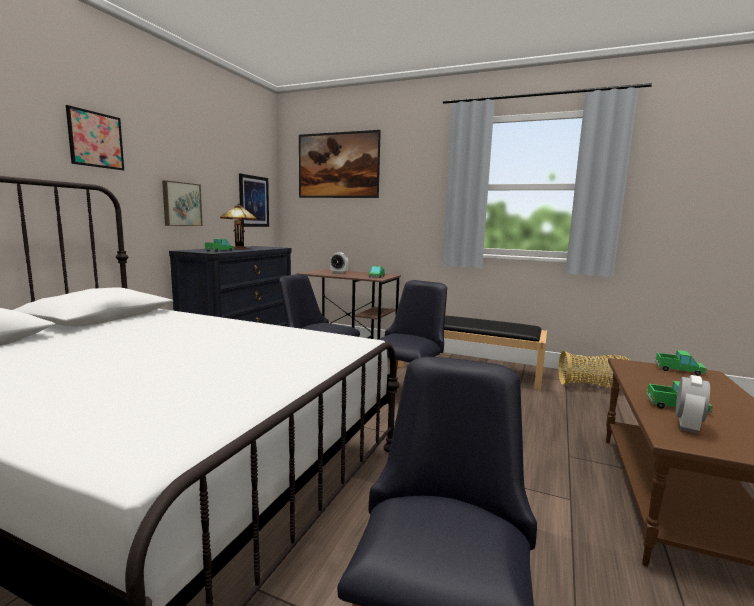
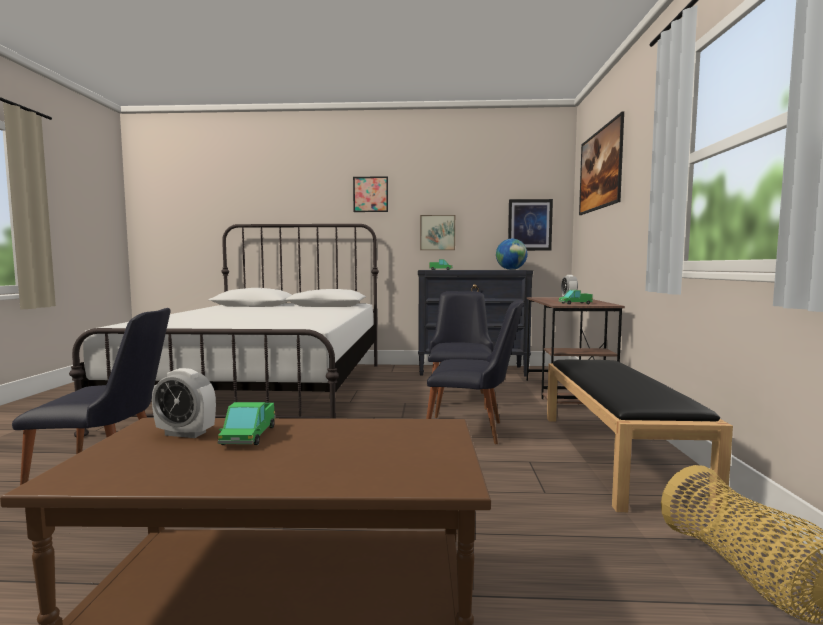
camera: 70 degrees right, 5 degrees down
table lamp [220,203,257,249] -> none
toy truck [655,350,707,376] -> none
none -> globe [496,239,527,270]

